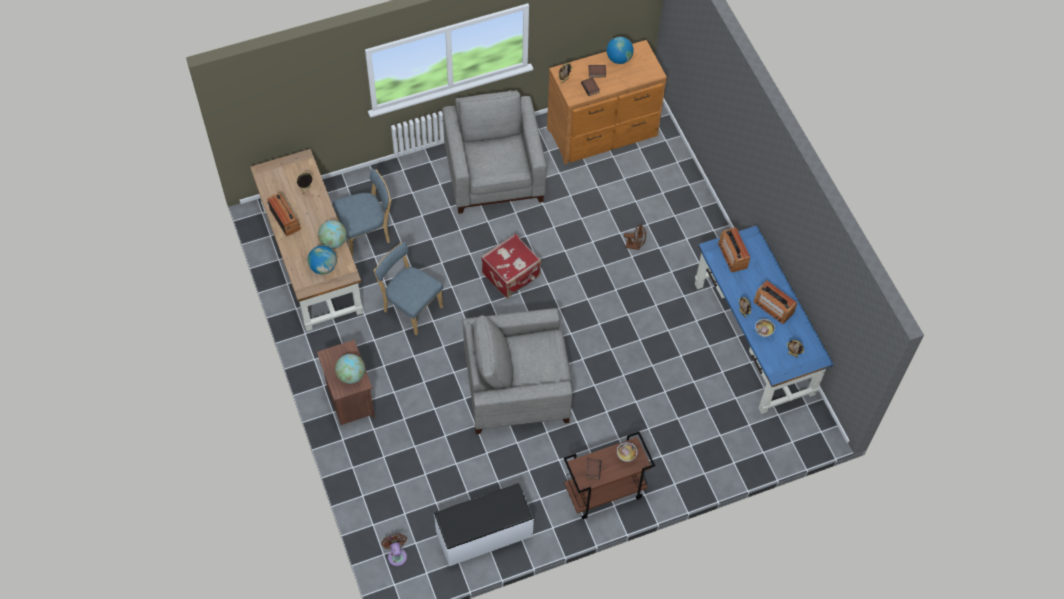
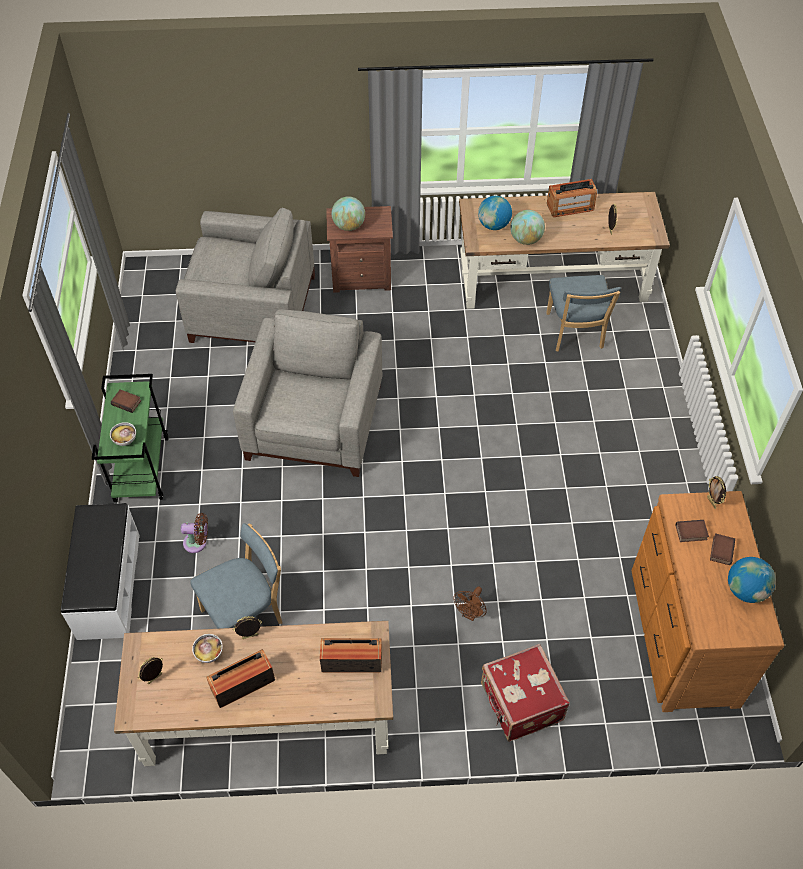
camera: 110 degrees right, 5 degrees down
blue chair [374,242,443,335] -> blue chair moved to [191,523,282,629]
brown fan [381,533,407,566] -> brown fan moved to [181,513,208,553]
white bench [434,483,534,566] -> white bench moved to [61,503,140,640]
grey armchair [442,90,547,214] -> grey armchair moved to [176,208,315,343]
red suitcase [481,234,541,298] -> red suitcase moved to [481,644,570,742]
brown cart [564,432,655,519] -> green cart [92,374,168,502]
blue desk [695,225,833,414] -> brown desk [114,621,393,766]

